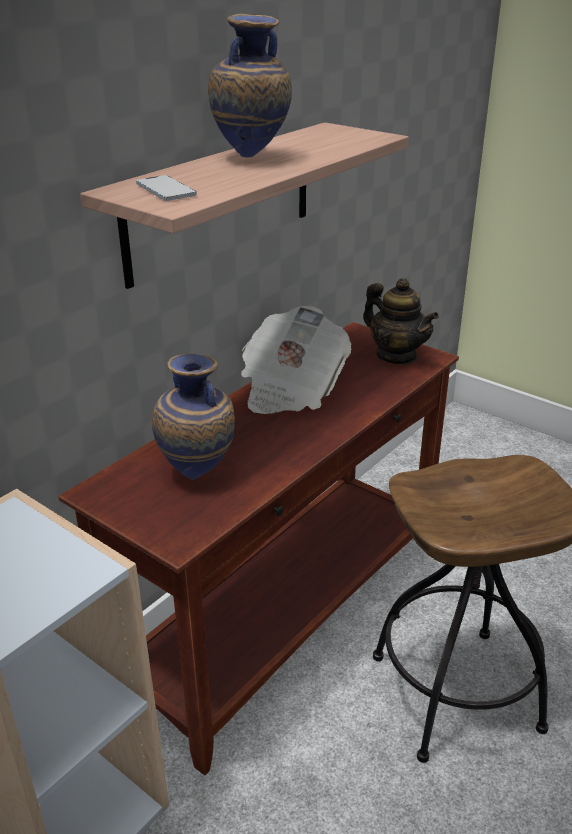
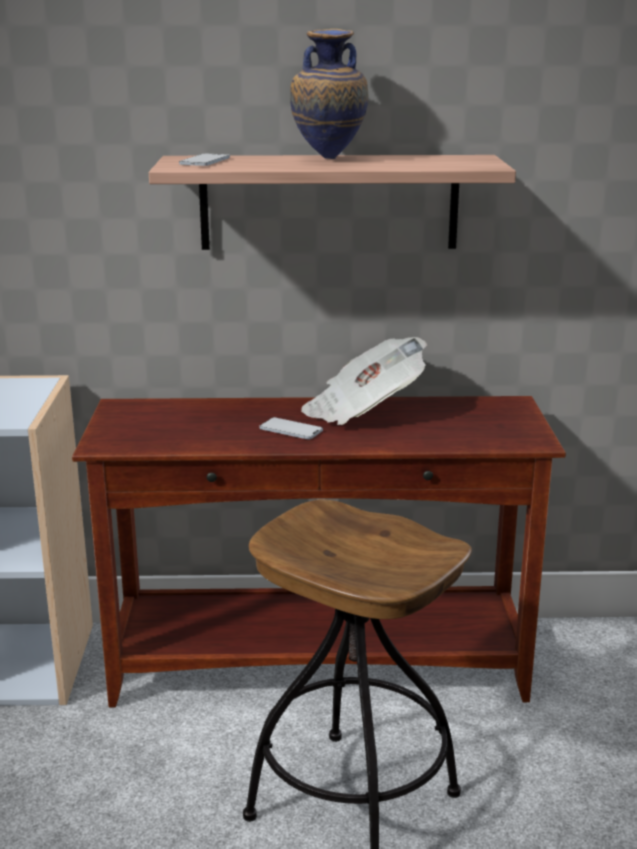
camera: 50 degrees right, 10 degrees down
vase [152,353,235,480] -> none
teapot [363,278,439,364] -> none
none -> phone [259,417,323,439]

